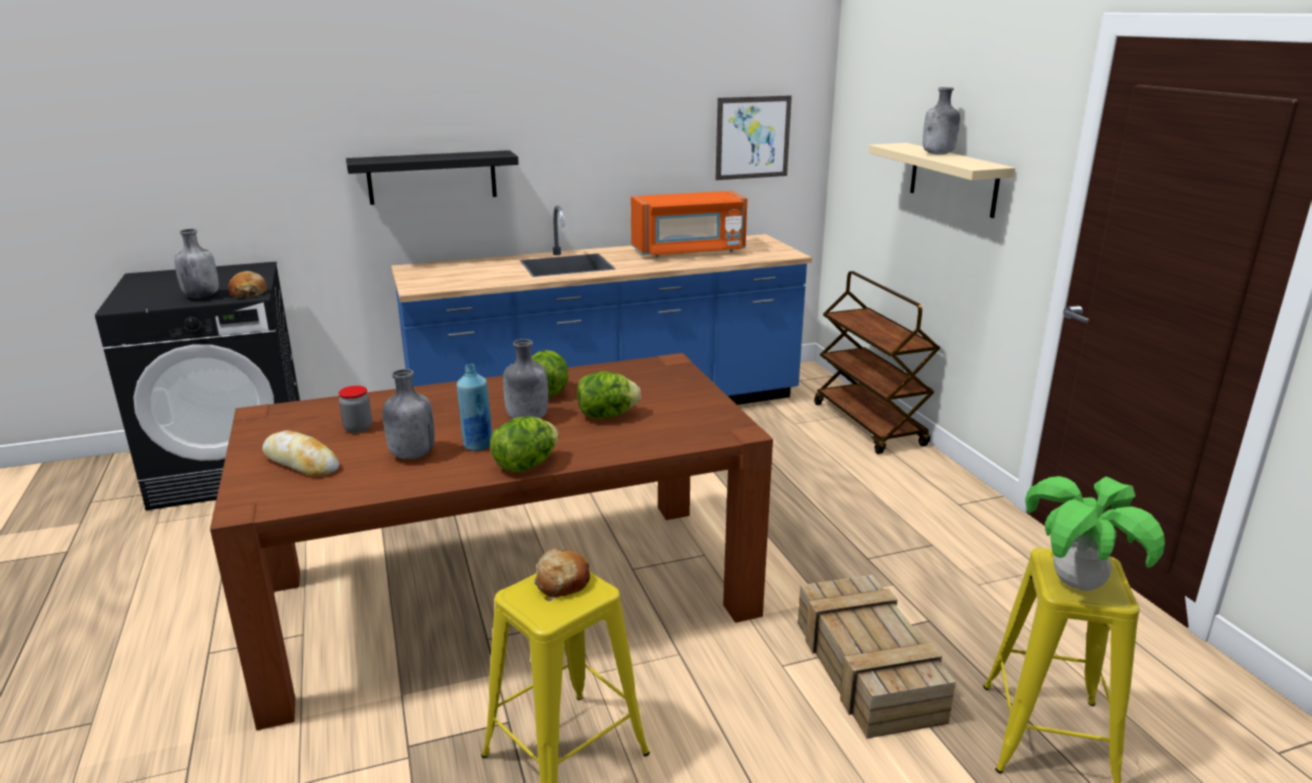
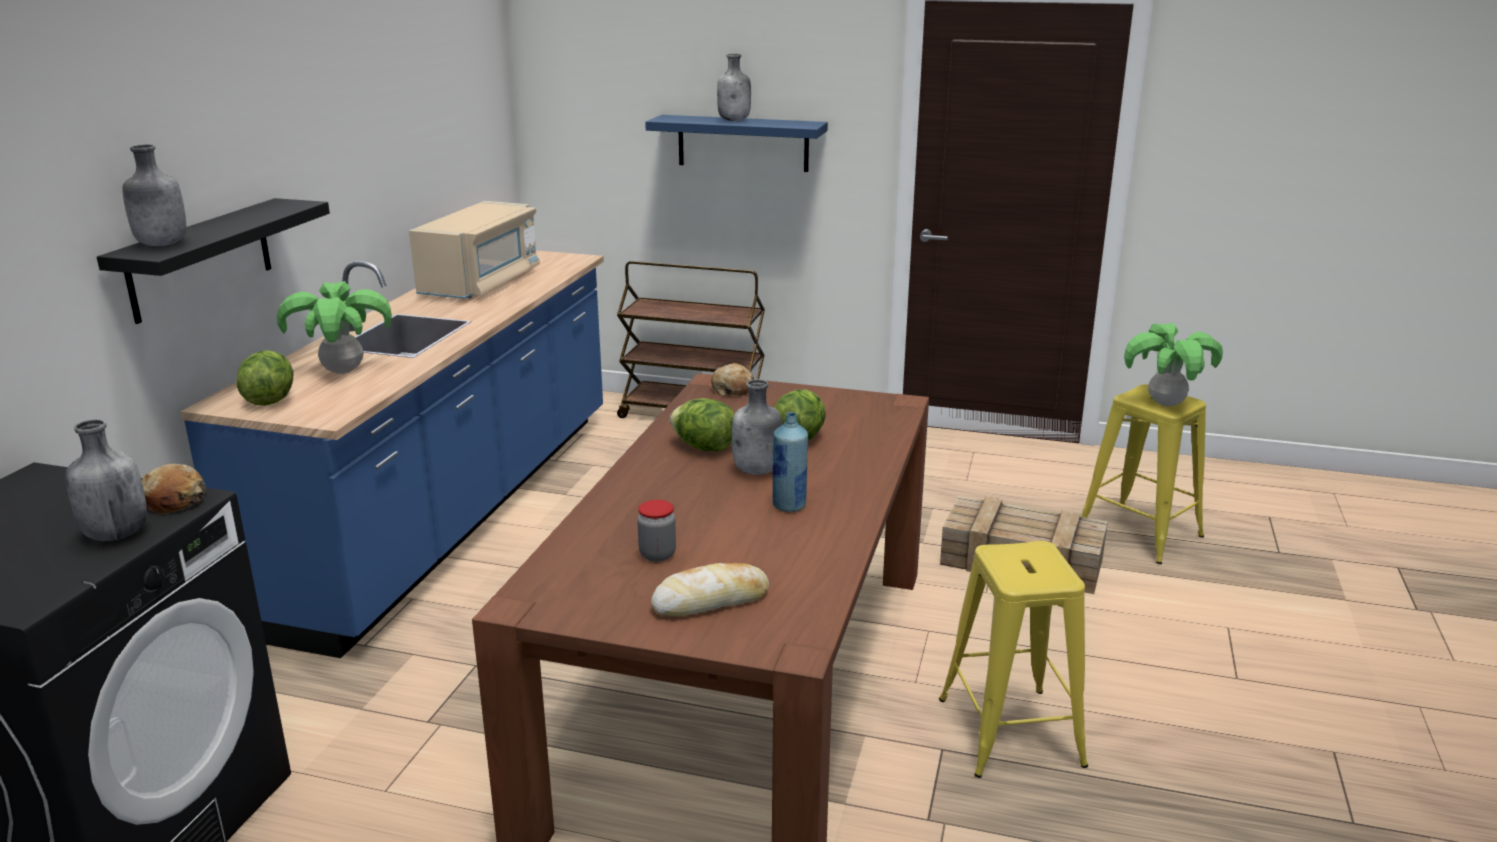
camera: 55 degrees left, 0 degrees up
grey bottle [383,369,435,459] -> grey bottle moved to [122,144,186,246]
lettuce [490,416,559,472] -> lettuce moved to [237,350,294,406]
bread [534,549,590,597] -> bread moved to [711,363,753,396]
orange microwave [631,191,747,257] -> beige microwave [409,201,540,299]
picture [716,95,792,180] -> none
beige shelf [869,143,1015,218] -> blue shelf [645,115,828,172]
none -> potted plant [277,281,392,374]

